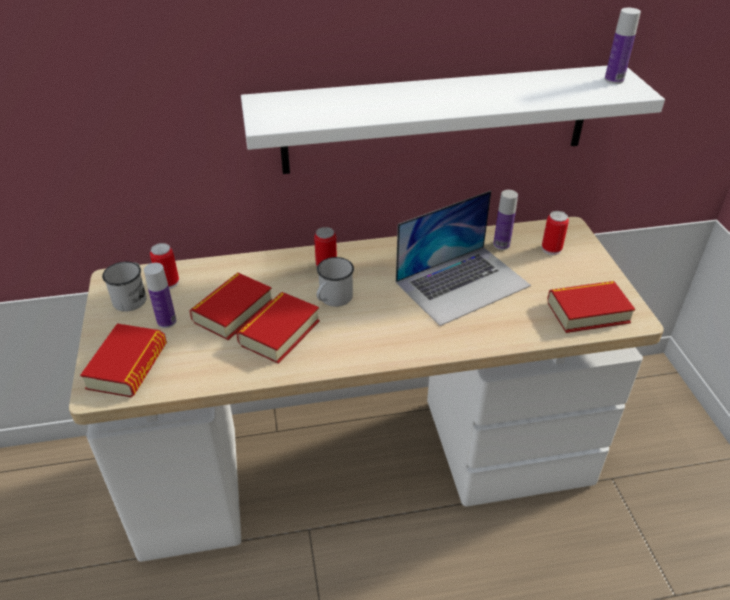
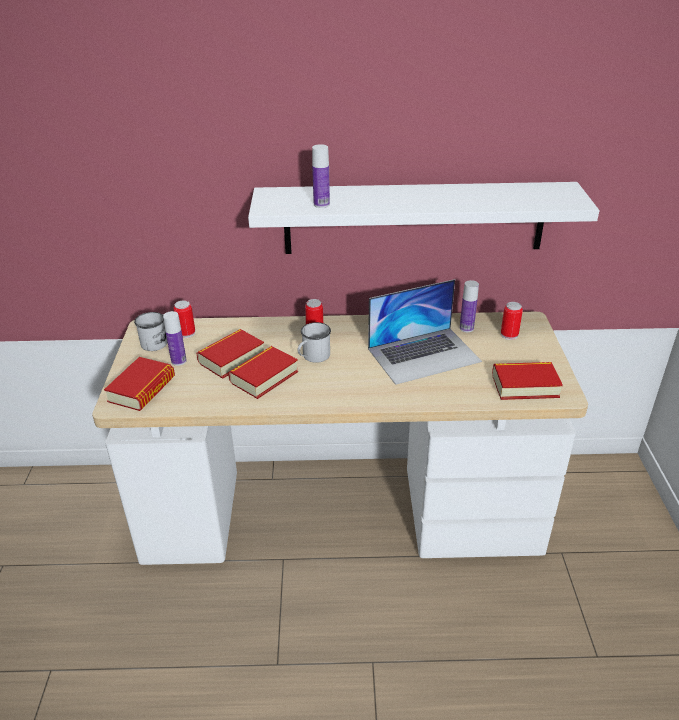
camera: 10 degrees right, 5 degrees down
bottle [605,8,641,84] -> bottle moved to [312,144,330,208]

